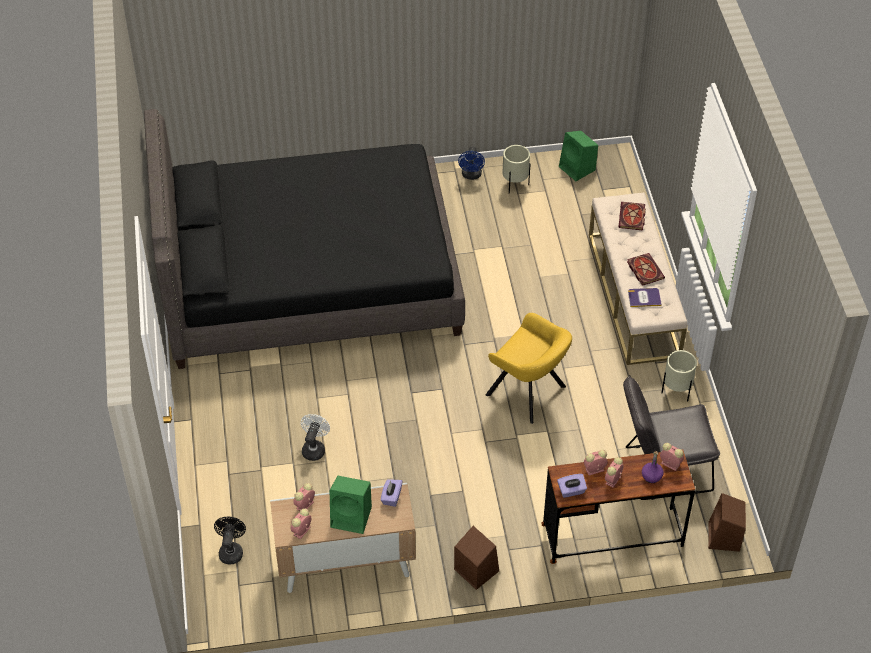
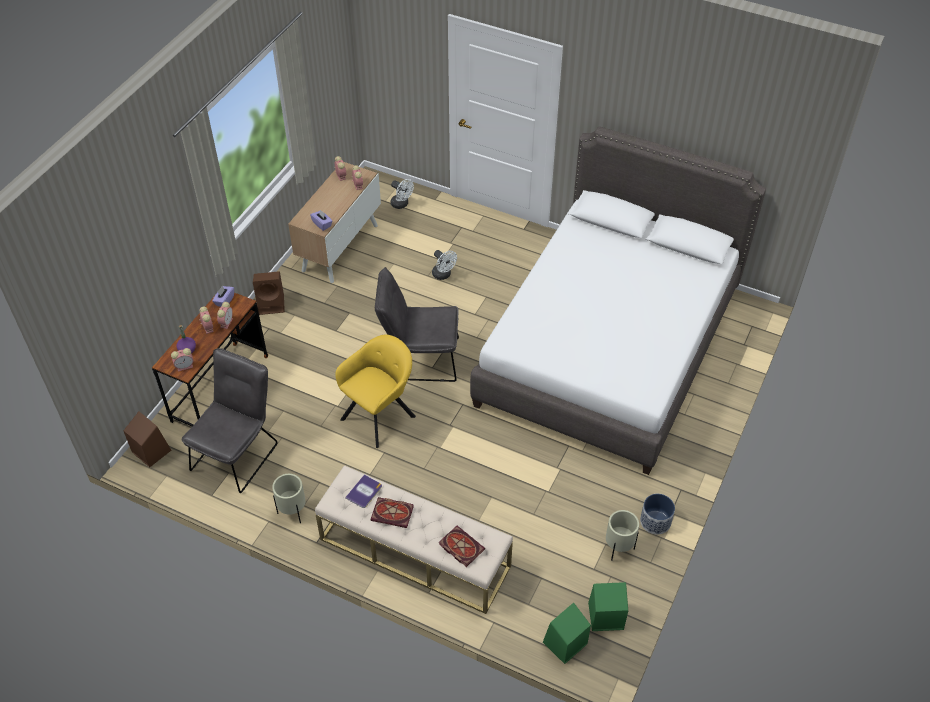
camera: 125 degrees right, 0 degrees up
black bed [144,109,465,369] -> white bed [470,126,766,475]
black fan [214,517,246,564] -> white fan [390,179,414,209]
green speaker [330,476,372,534] -> green speaker moved to [543,603,591,664]
blue fan [458,147,485,180] -> planter [640,494,675,535]
yellow armchair [485,313,572,424] -> yellow armchair turned 150 degrees clockwise [335,334,416,448]
none -> grey chair [375,267,459,382]

